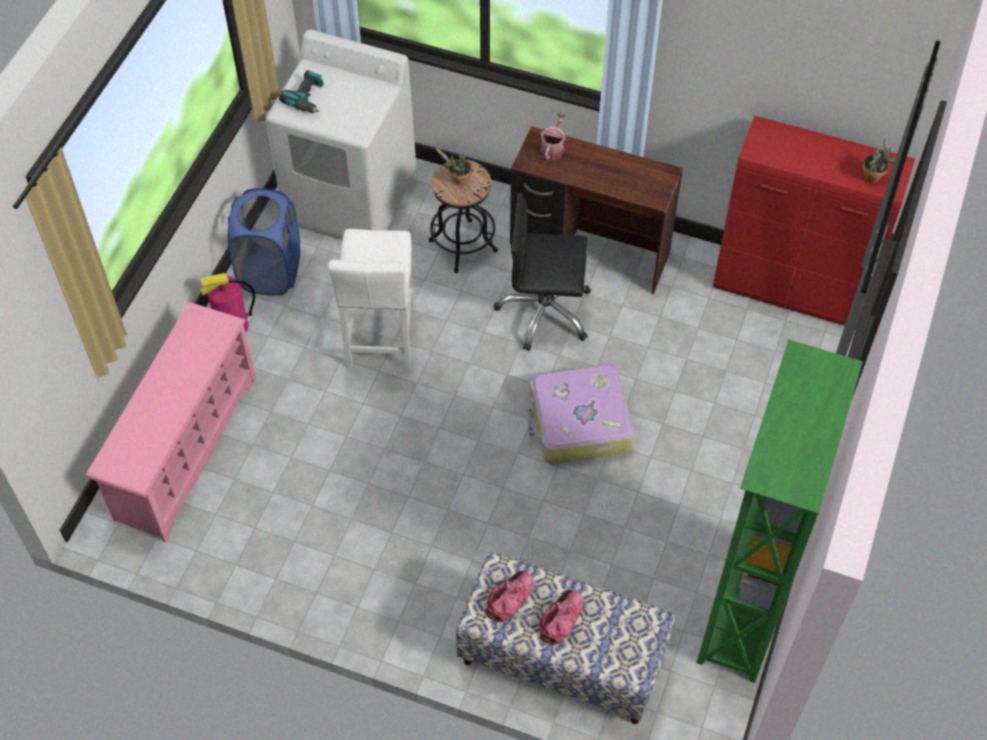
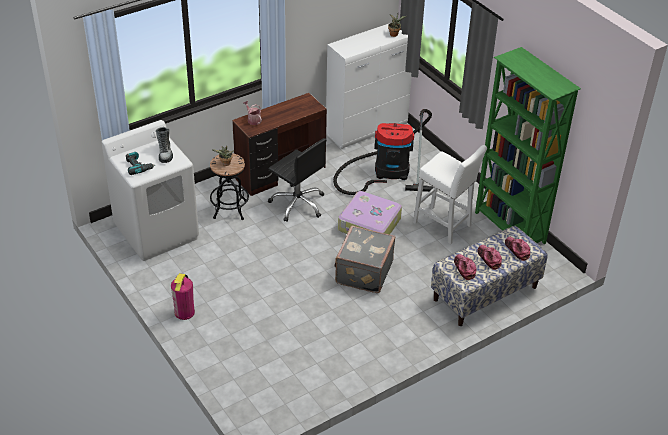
camera: 55 degrees left, 15 degrees down
pink shoe rack [85,302,256,542] -> none
blue laundry basket [228,188,300,295] -> none
white stool [328,229,414,371] -> white stool moved to [413,145,487,244]
black office chair [494,192,591,351] -> black office chair turned 90 degrees counterclockwise [268,138,326,222]
red cabinet [713,116,915,327] -> white cabinet [326,23,412,149]
none -> boot [156,127,173,163]
none -> vacuum cleaner [333,109,433,195]
none -> grey suitcase [334,225,395,293]
none -> cap [505,237,530,261]

